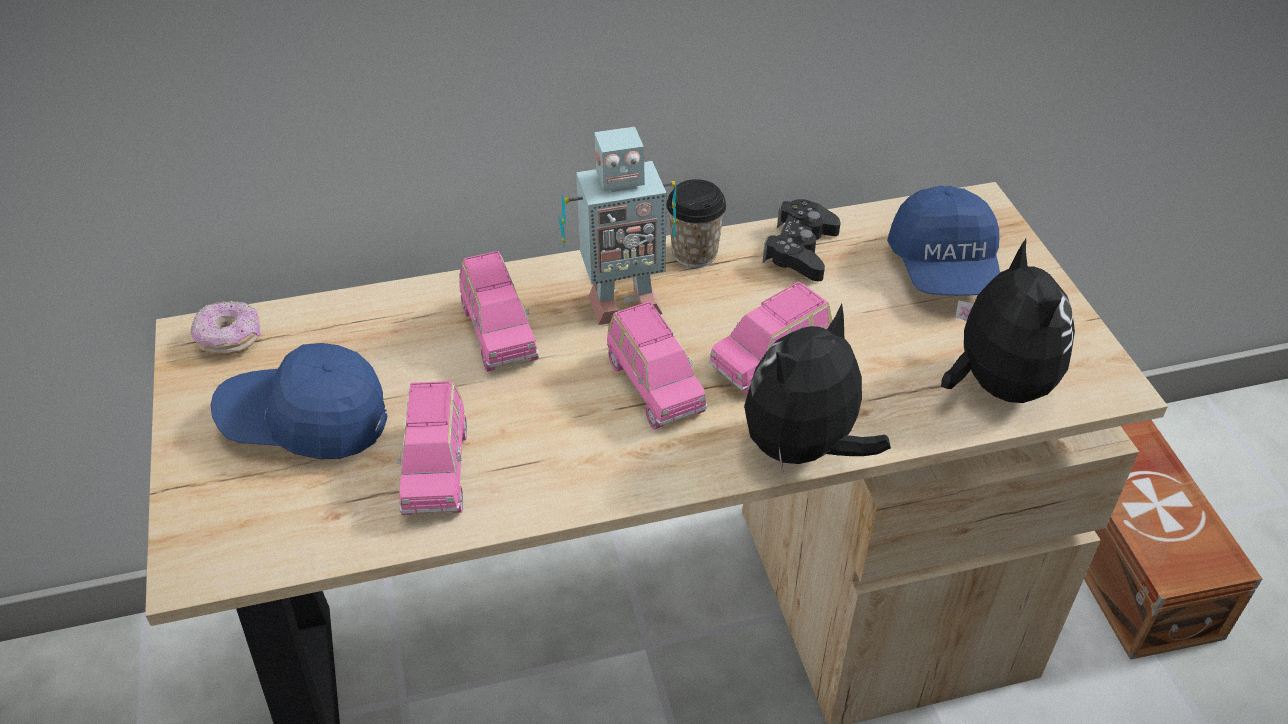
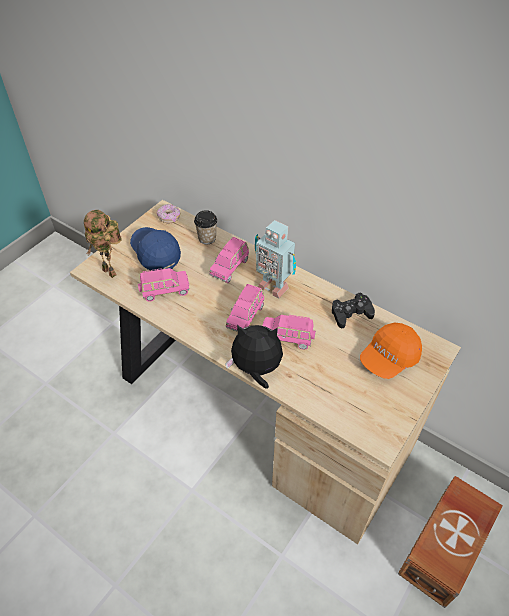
camera: 50 degrees right, 5 degrees up
pink toy car [396,381,467,515] -> pink toy car turned 150 degrees counterclockwise [138,268,189,302]
cup [666,179,727,267] -> cup moved to [194,210,217,244]
blue cap [887,185,1000,296] -> orange cap [360,322,422,379]
plush toy [941,239,1075,403] -> none
none -> toy robot [84,210,122,278]

